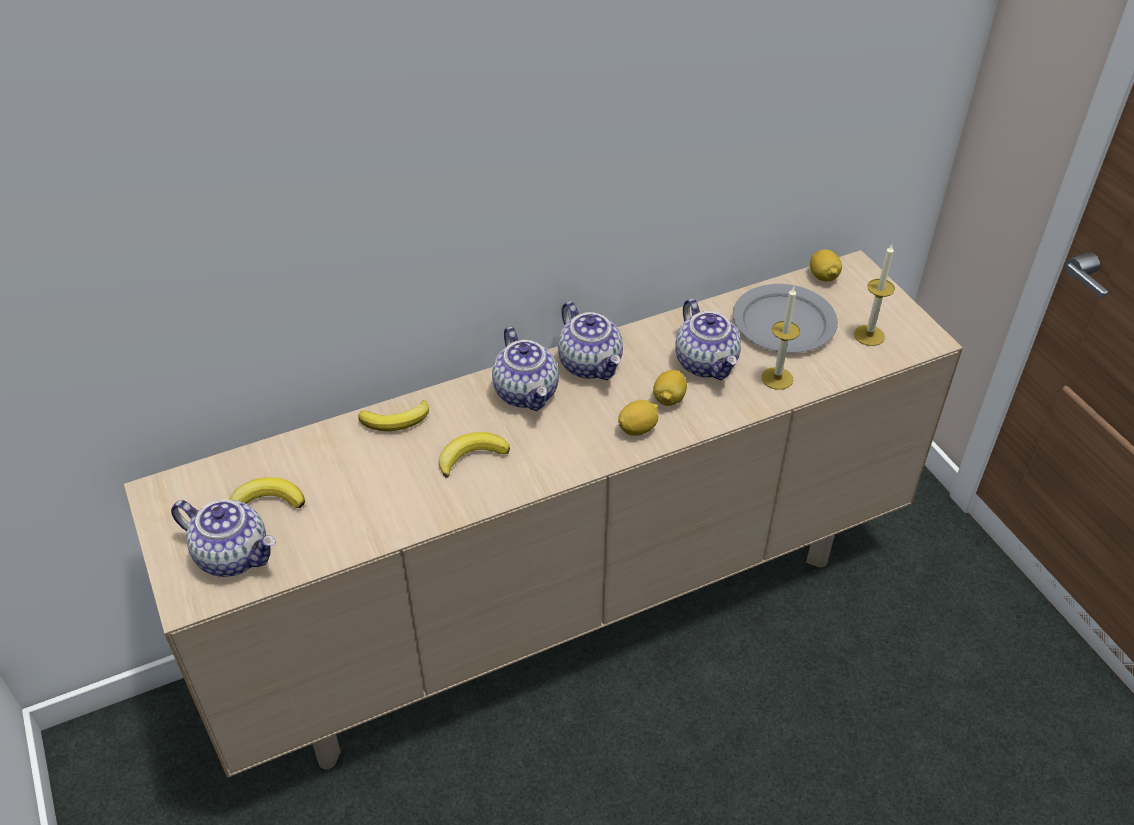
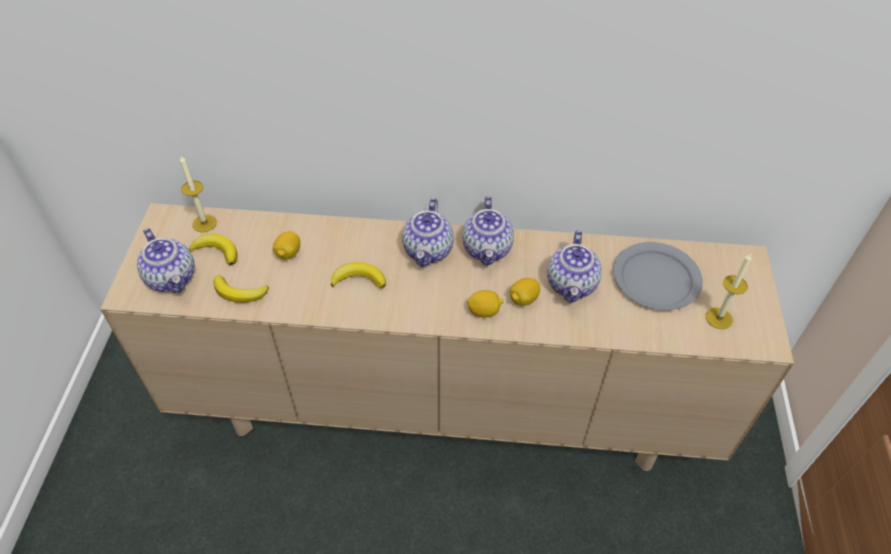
camera: 30 degrees right, 5 degrees up
banana [358,400,429,431] -> banana moved to [213,275,269,303]
candle [761,287,800,390] -> candle moved to [180,156,217,232]
lemon [810,249,842,282] -> lemon moved to [273,231,300,260]

